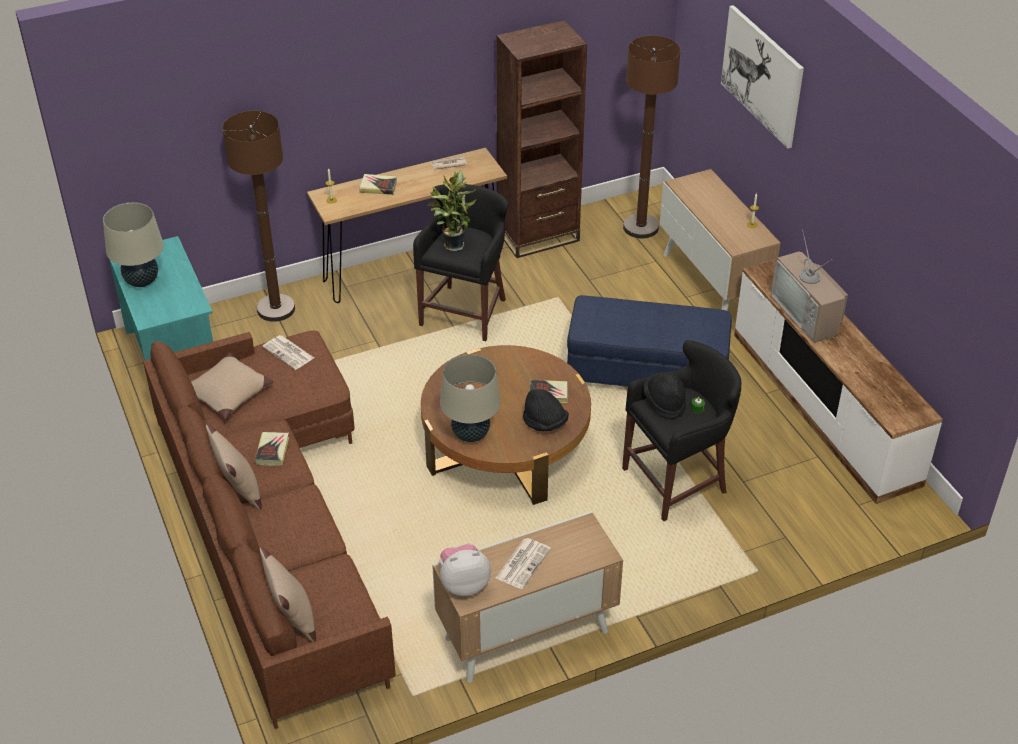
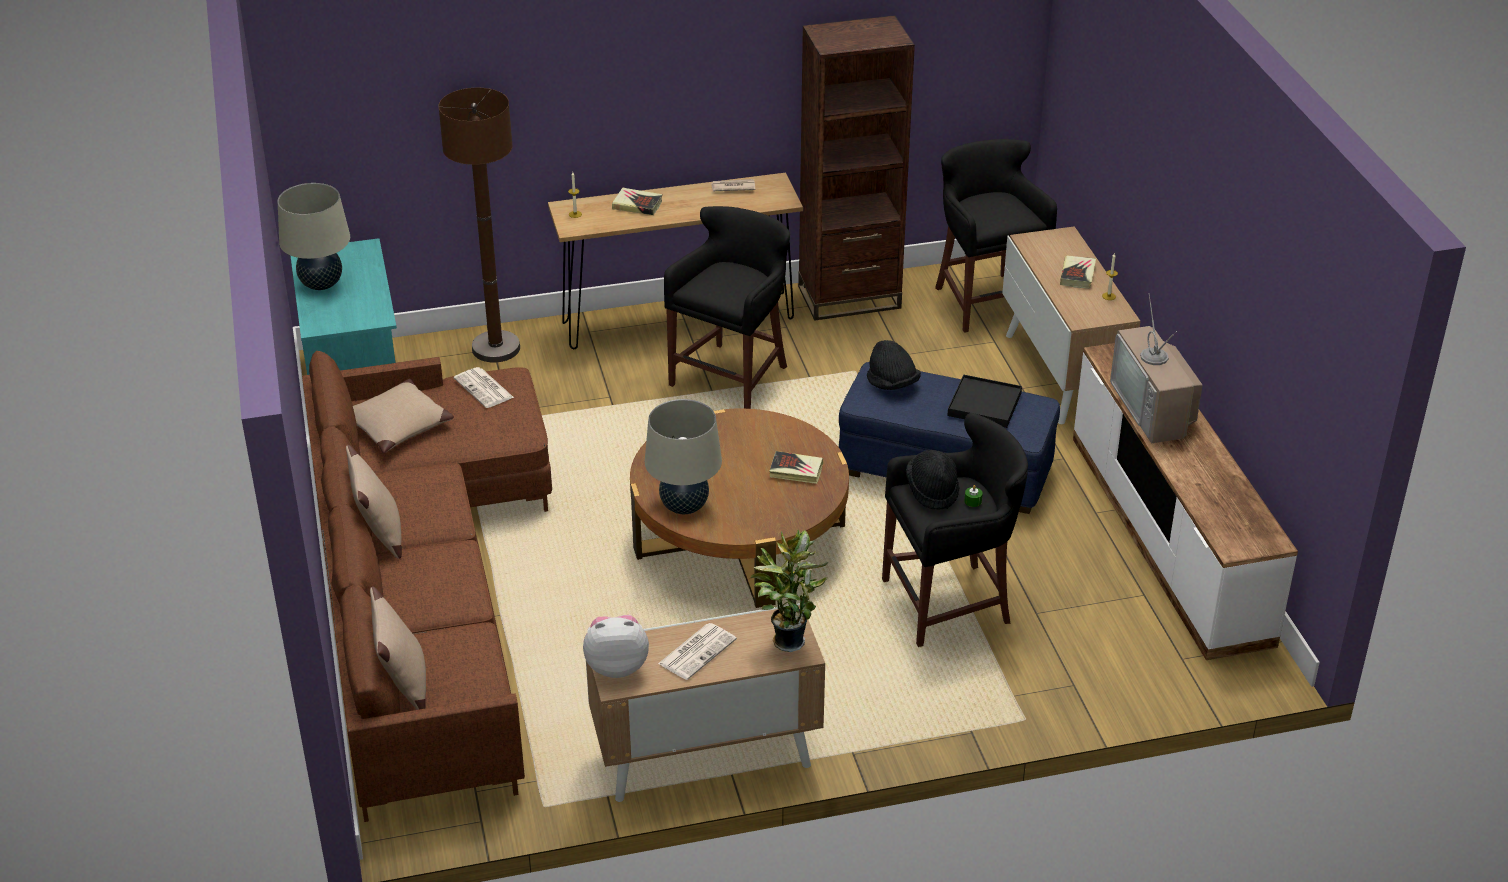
camera: 10 degrees right, 5 degrees down
book [255,432,289,466] -> book moved to [1060,255,1096,289]
potted plant [428,171,476,251] -> potted plant moved to [750,529,828,652]
black hat [523,389,569,432] -> black hat moved to [867,340,921,390]
brown floor lamp [623,36,681,238] -> black stool [935,139,1057,333]
picture [721,5,804,149] -> none
none -> black tray [947,375,1022,428]

